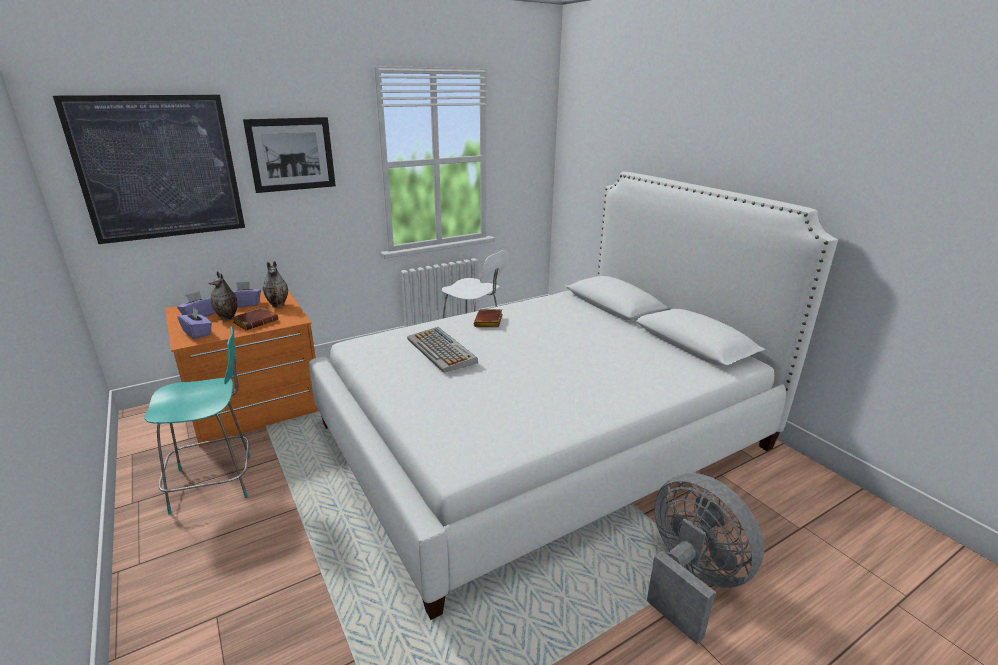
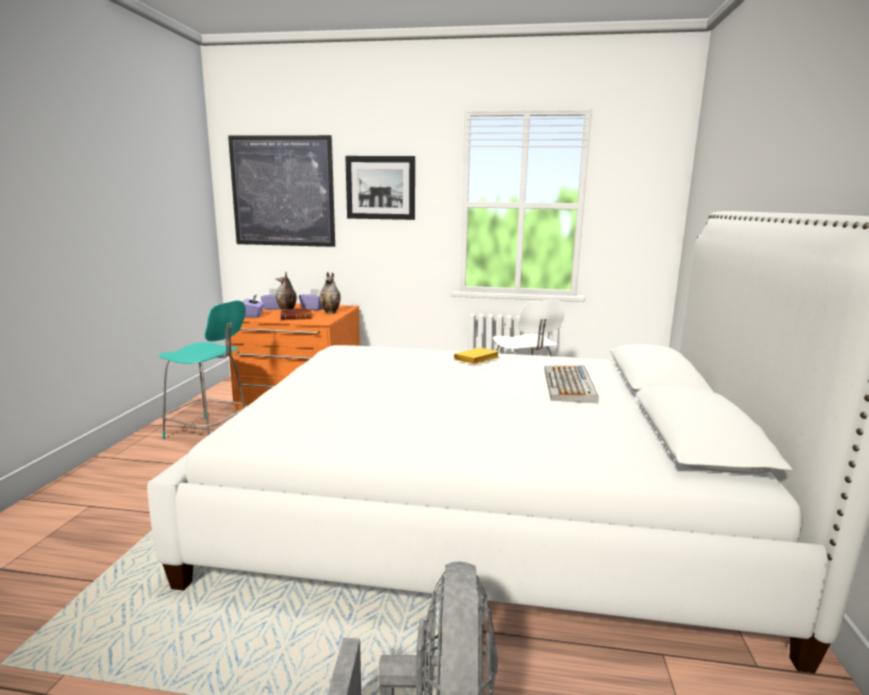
camera: 40 degrees right, 10 degrees down
keyboard [407,327,478,373] -> keyboard moved to [544,365,599,403]
brown book [474,309,503,327] -> yellow book [454,348,499,364]

